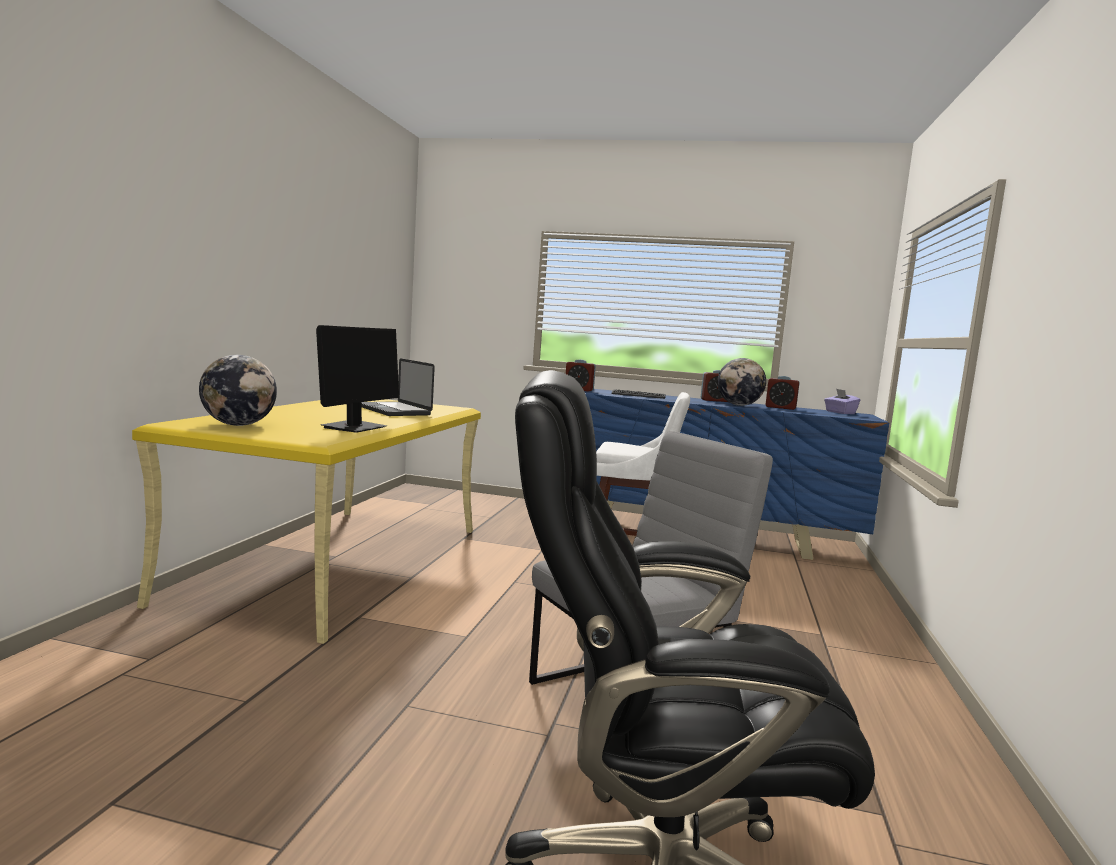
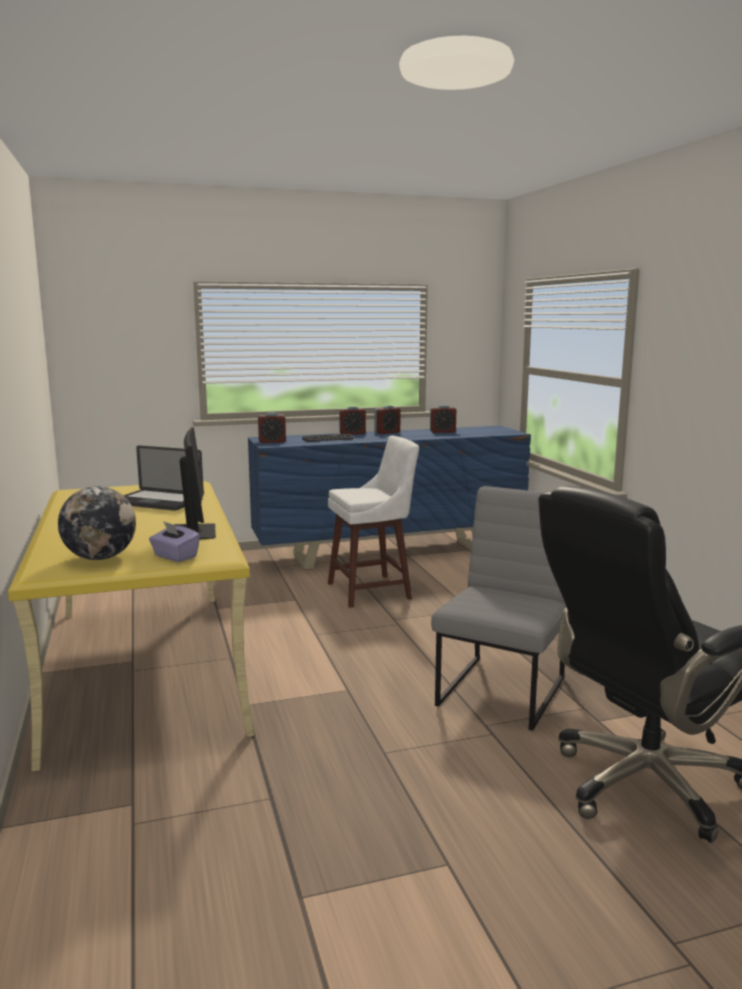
camera: 30 degrees left, 5 degrees up
globe [717,358,766,406] -> none
purple tissue box [824,389,860,414] -> purple tissue box moved to [149,521,200,562]
none -> alarm clock [339,406,366,435]

